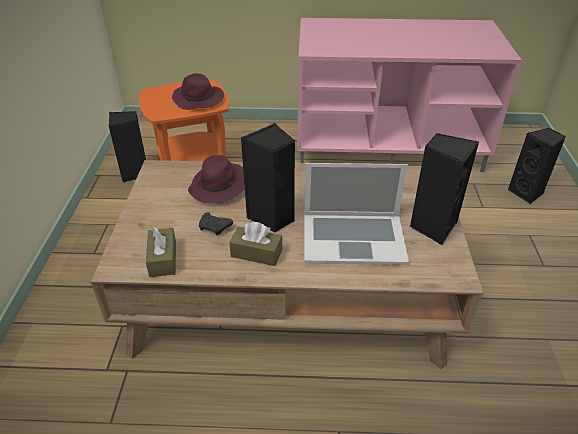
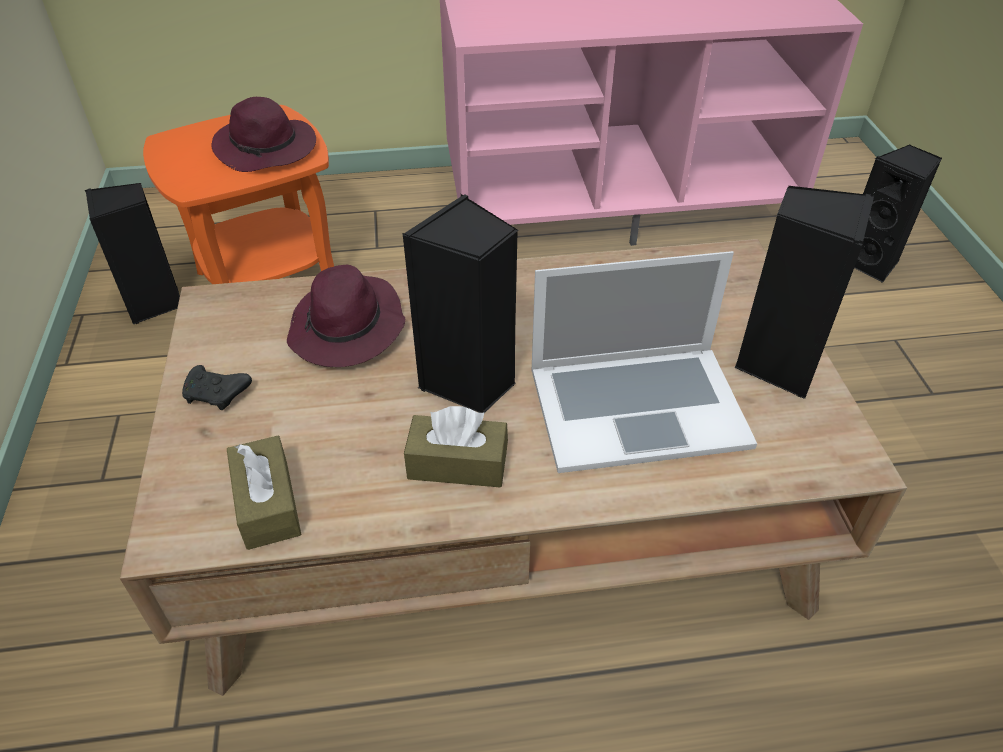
camera: 10 degrees left, 5 degrees up
black game controller [199,212,233,235] -> black game controller moved to [182,365,252,410]

